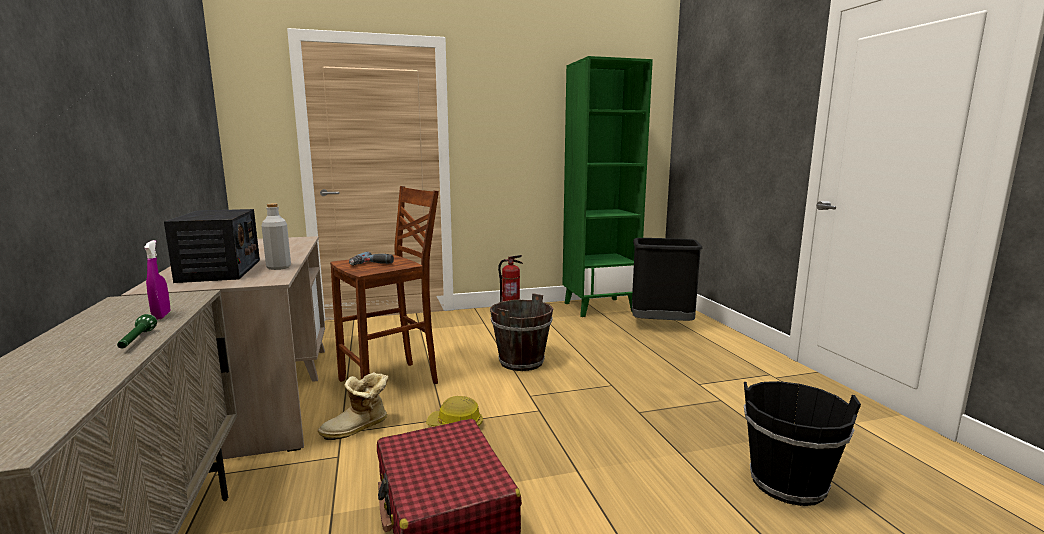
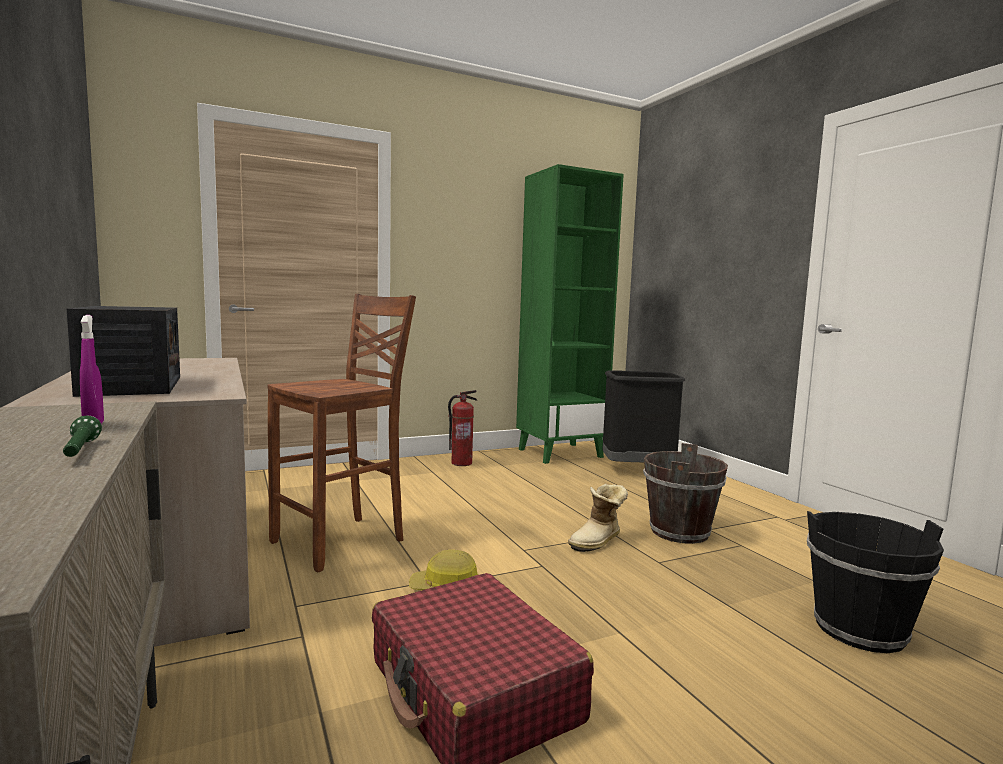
camera: 10 degrees left, 5 degrees down
grey bottle [262,203,291,270] -> none
boot [318,372,388,440] -> boot moved to [568,483,628,552]
power drill [349,251,394,266] -> none
brown bucket [490,293,553,371] -> brown bucket moved to [643,443,728,544]

